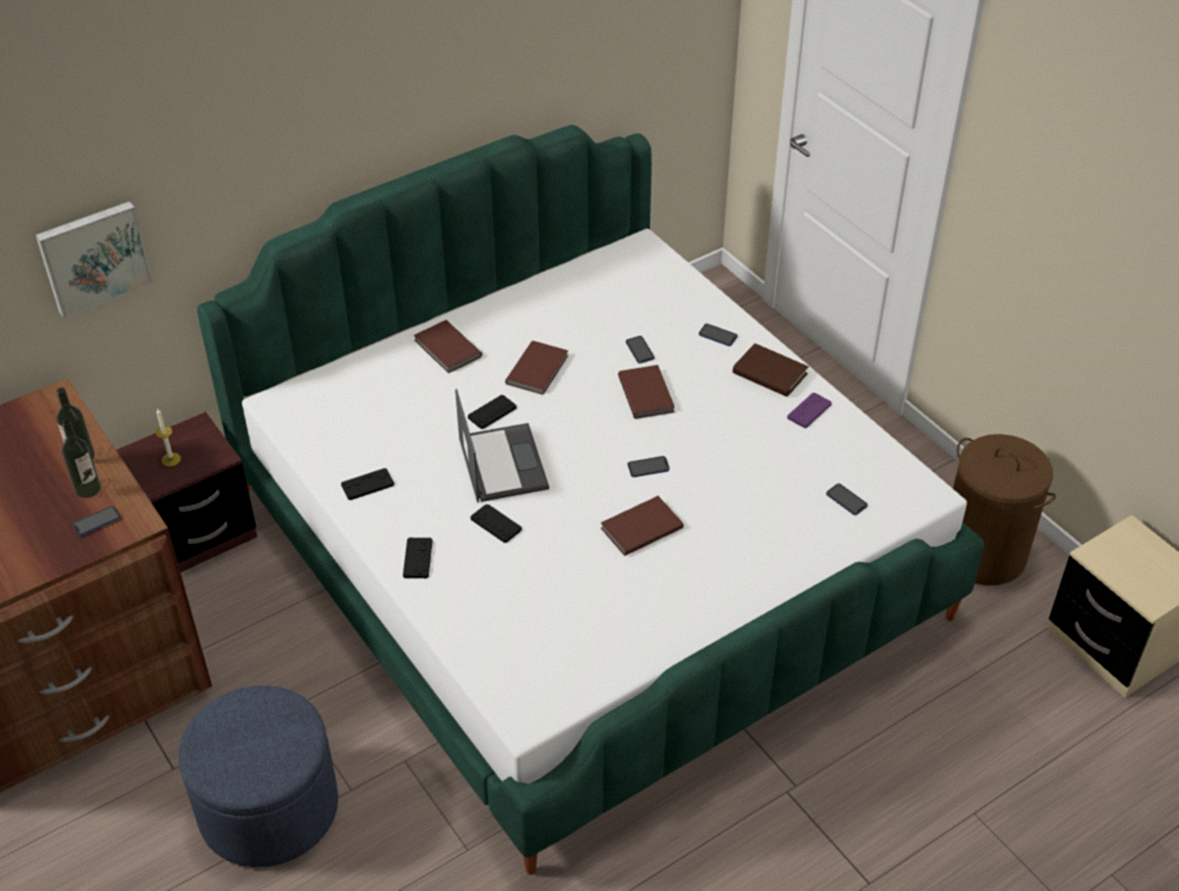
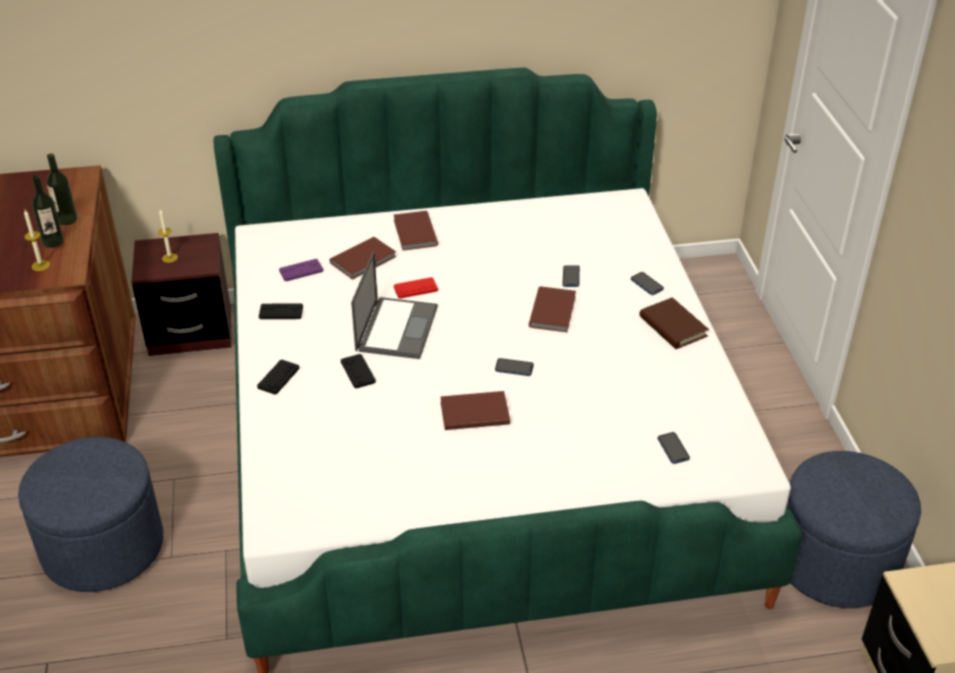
camera: 25 degrees right, 5 degrees down
picture [36,201,154,318] -> none
phone [73,506,121,536] -> candle [24,210,50,271]
black game controller [468,395,517,429] -> red game controller [394,277,438,299]
brown book [505,341,568,395] -> brown book moved to [330,237,396,280]
purple game controller [787,392,832,428] -> purple game controller moved to [279,259,323,281]
brown laundry basket [953,434,1056,586] -> blue ottoman [786,451,921,608]

